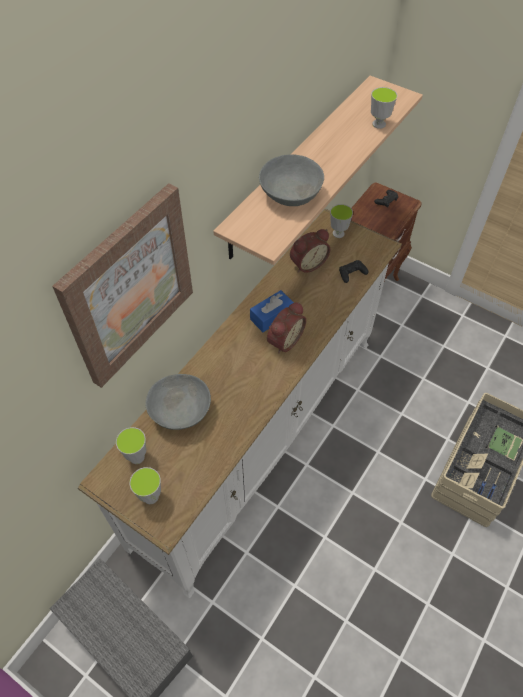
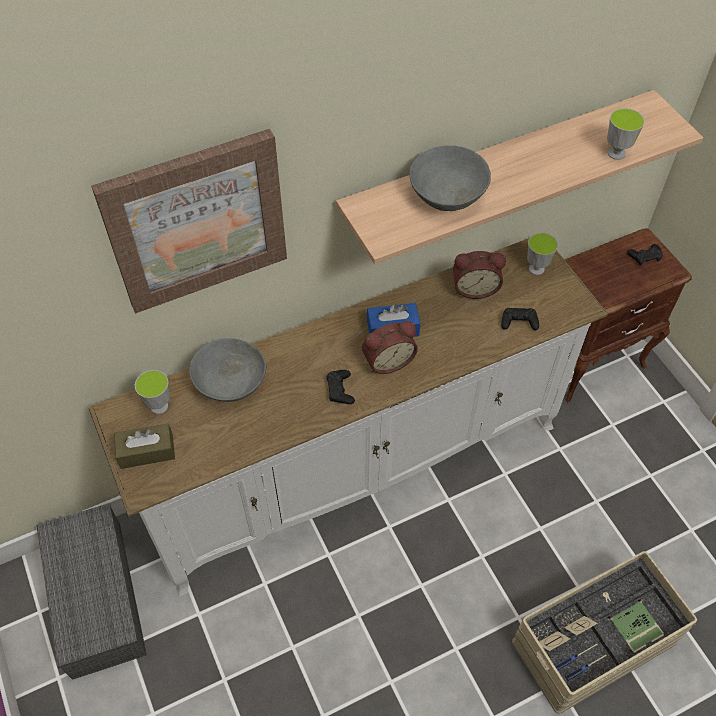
camera: 30 degrees right, 0 degrees up
cup [129,467,161,504] -> brown tissue box [114,423,175,469]
none -> black game controller [326,370,355,404]

